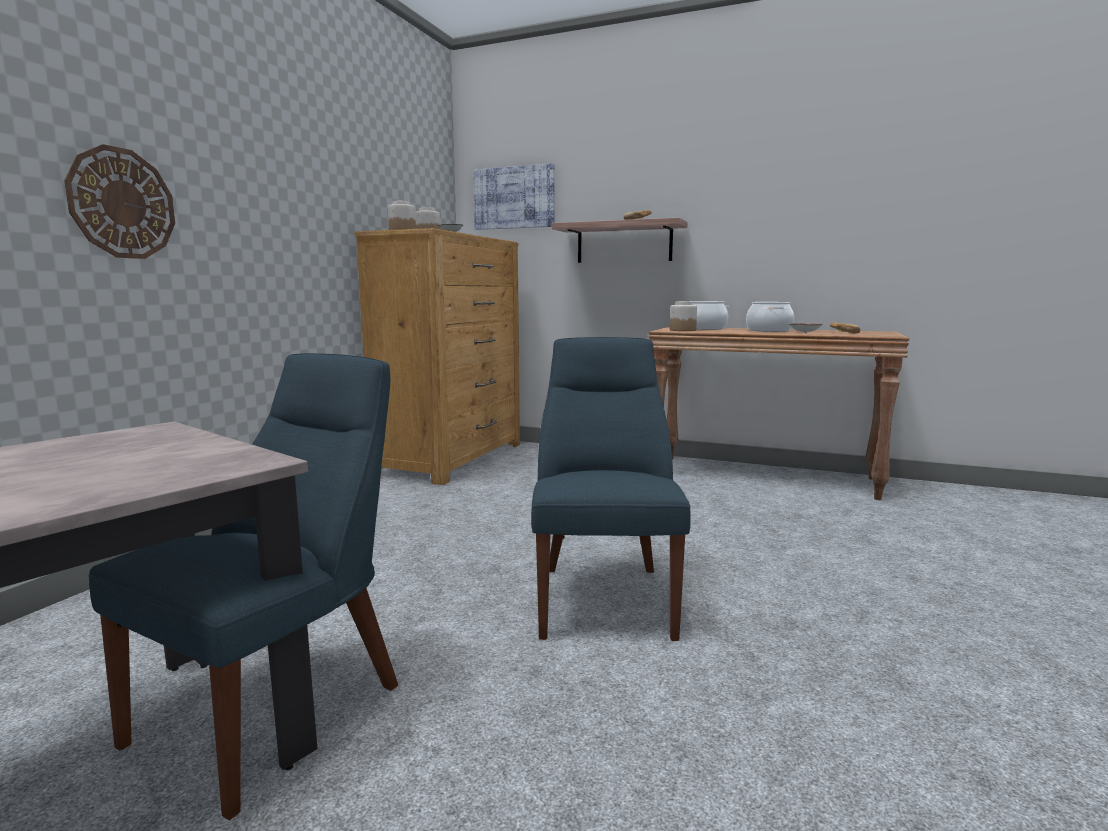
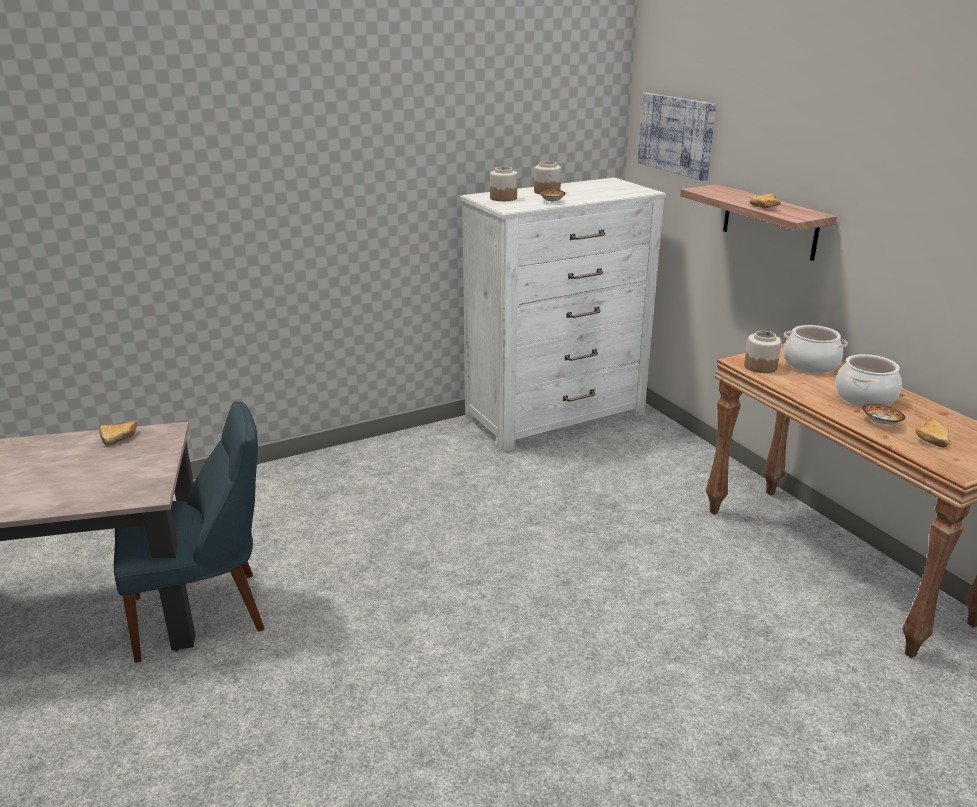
camera: 40 degrees right, 15 degrees up
wall clock [64,144,175,259] -> none
brown dresser [354,228,520,485] -> white dresser [460,177,666,452]
blue chair [531,337,691,641] -> none
none -> bread [99,421,138,446]

